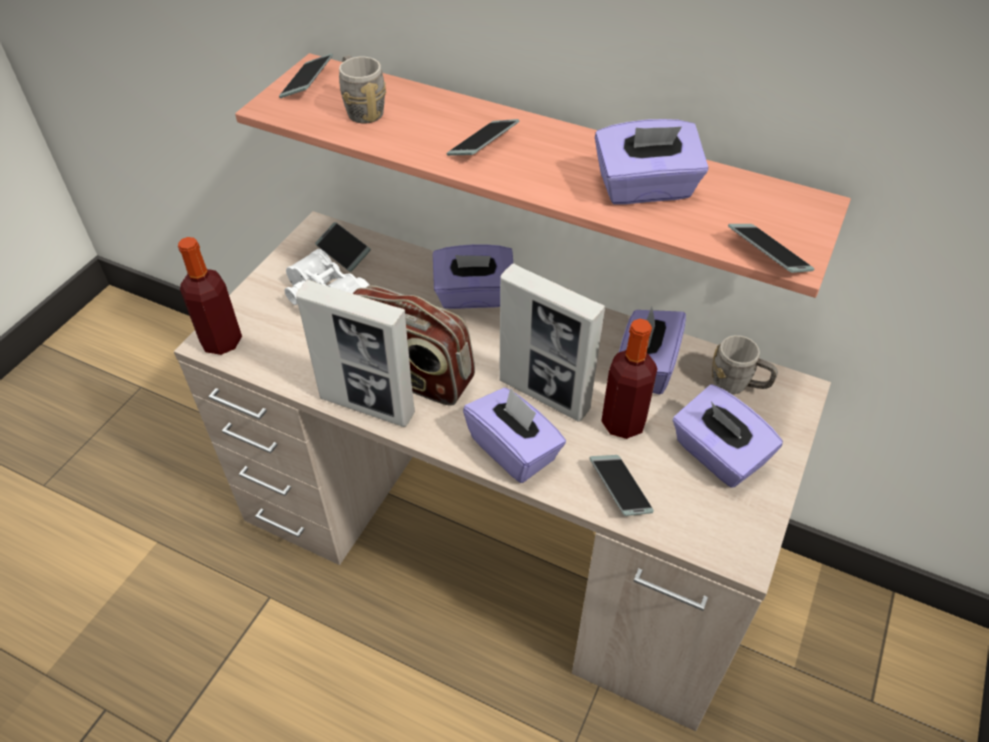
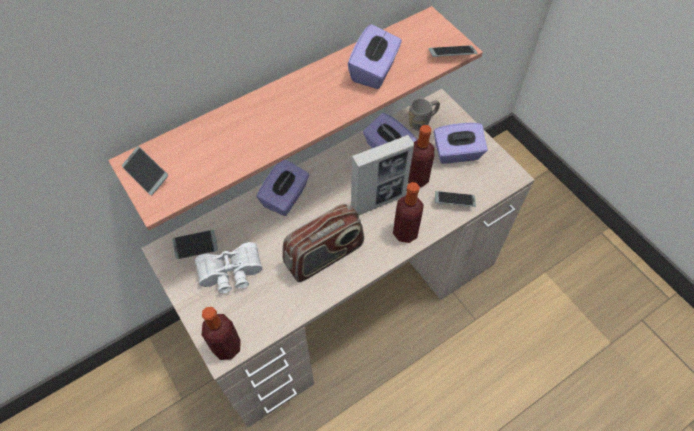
camera: 60 degrees left, 10 degrees up
picture frame [296,280,415,427] -> none
grey mug [339,55,386,123] -> none
phone [446,119,519,156] -> none
purple tissue box [463,388,566,483] -> bottle [393,182,424,243]

